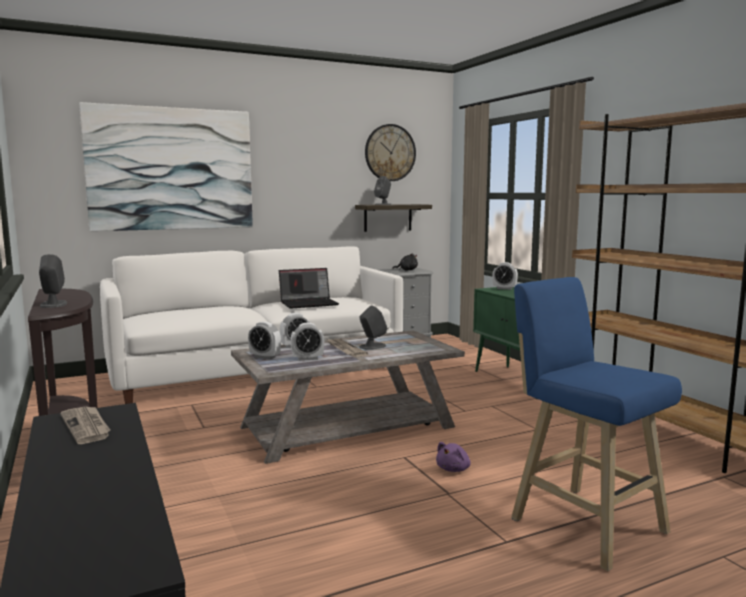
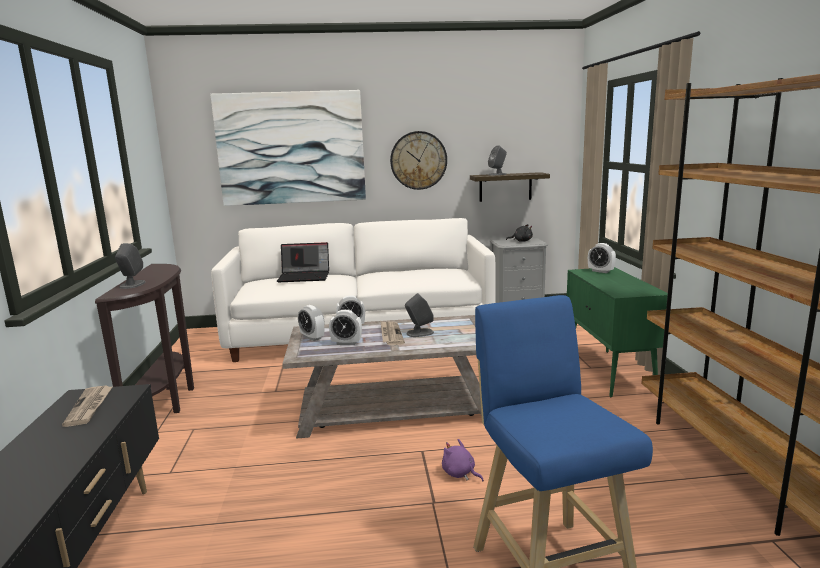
camera: 20 degrees right, 5 degrees up
laptop [279,268,339,309] -> laptop moved to [277,242,329,282]
wall clock [365,124,416,181] -> wall clock moved to [390,131,447,190]
purple plush toy [436,442,471,472] -> purple plush toy turned 75 degrees clockwise [442,439,484,482]

